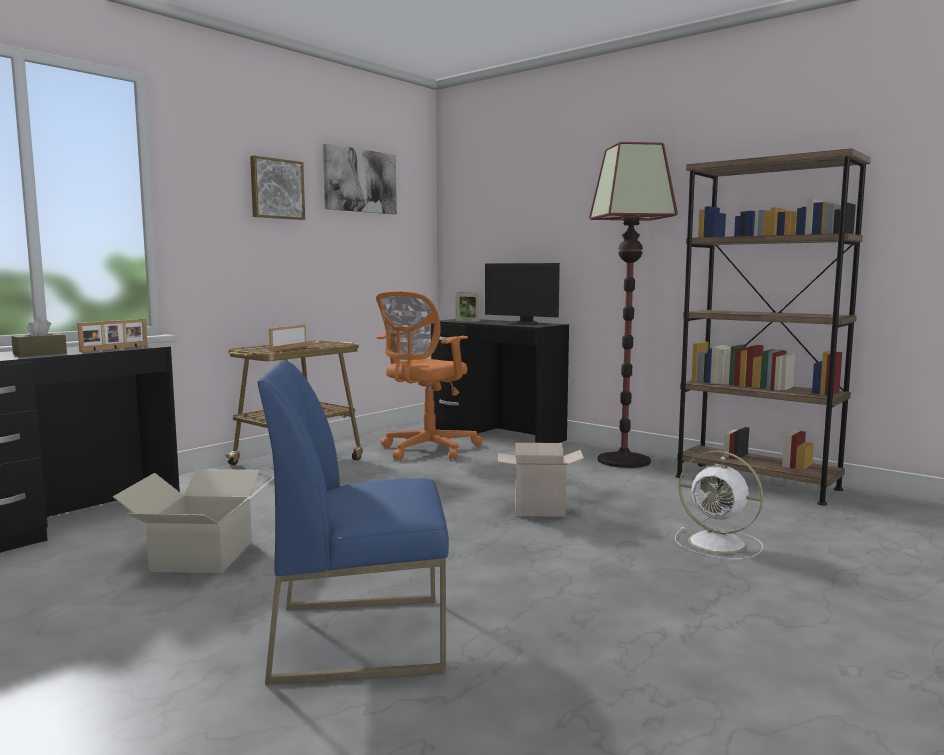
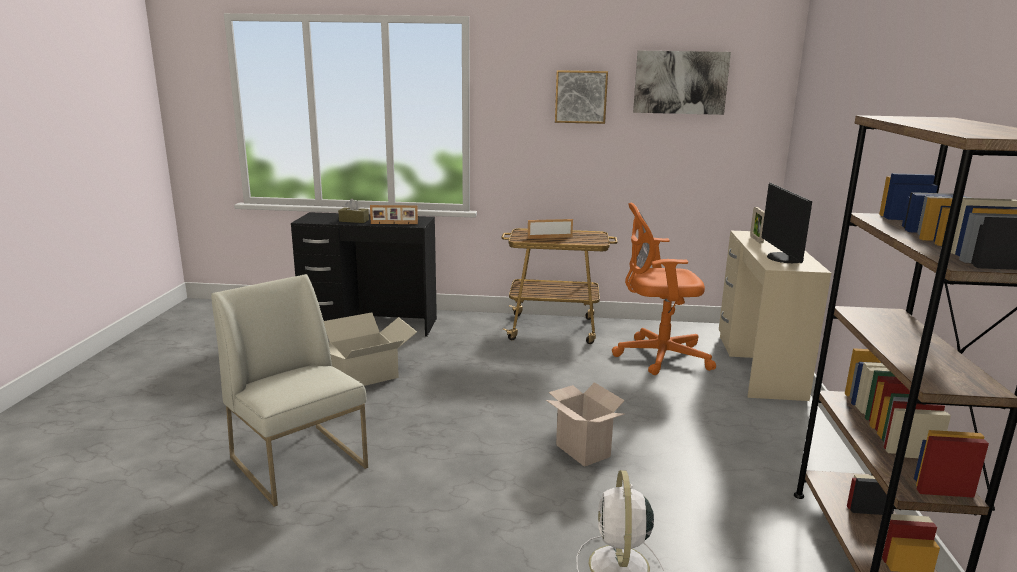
camera: 55 degrees right, 10 degrees up
blue chair [257,360,449,685] -> white chair [211,274,368,507]
black desk [431,319,569,443] -> beige desk [719,231,831,401]
floor lamp [589,142,678,468] -> none

